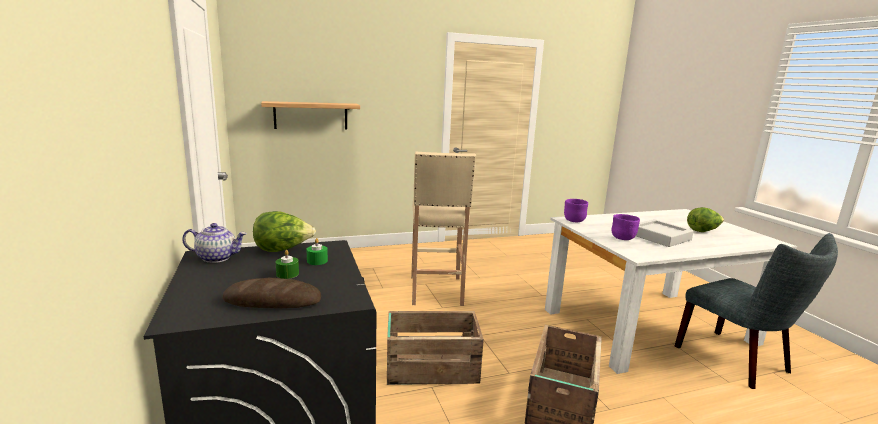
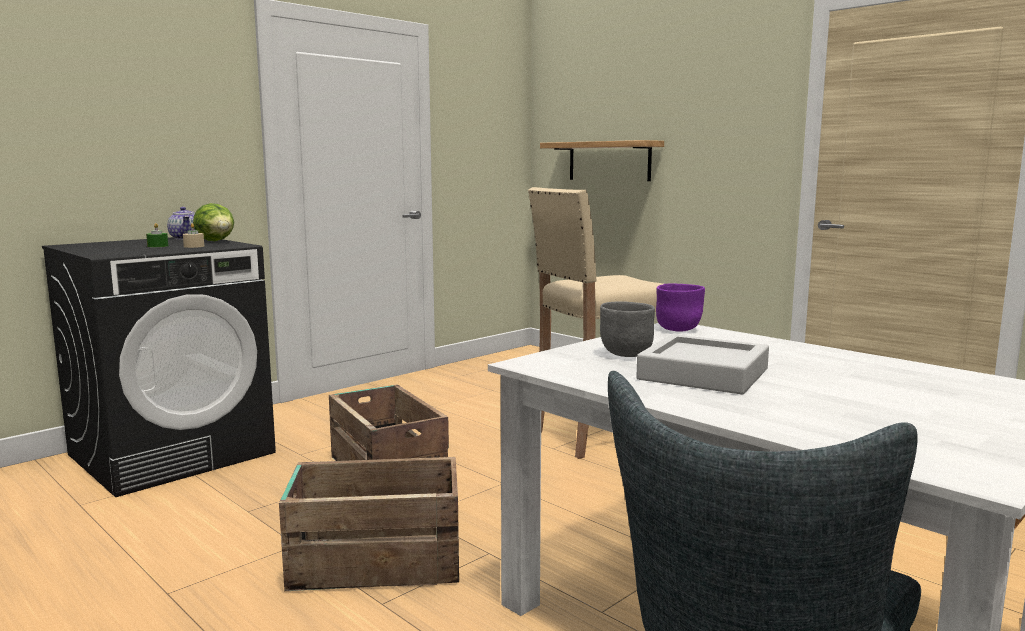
camera: 65 degrees right, 5 degrees down
bread [223,278,321,308] -> none
green candle [306,238,328,265] -> beige candle [183,223,204,248]
purple bowl [612,214,640,240] -> grey bowl [600,302,655,357]
lettuce [687,207,724,232] -> none

